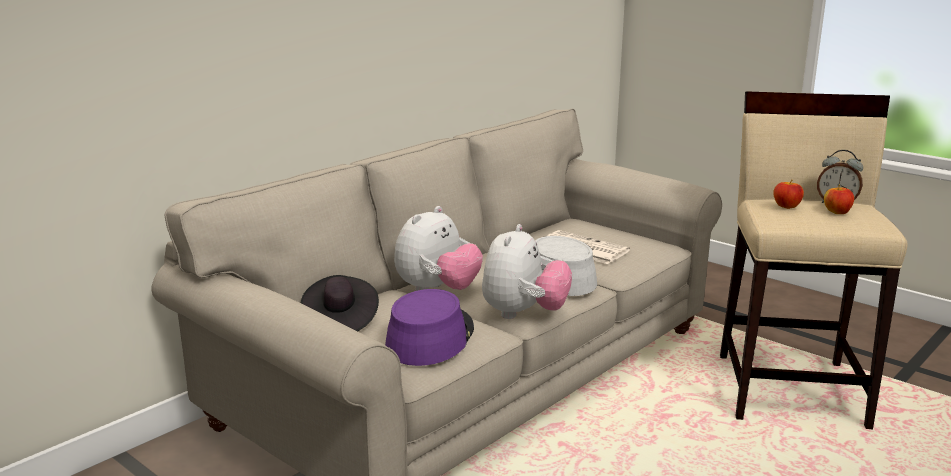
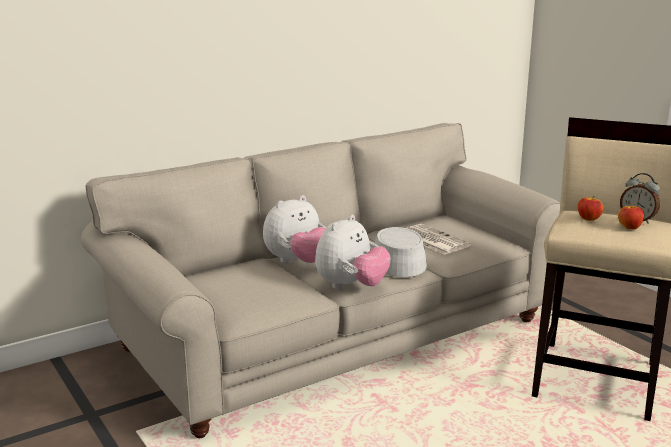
camera: 15 degrees right, 0 degrees up
black hat [301,275,379,331] -> none
purple hat [385,289,474,366] -> none

